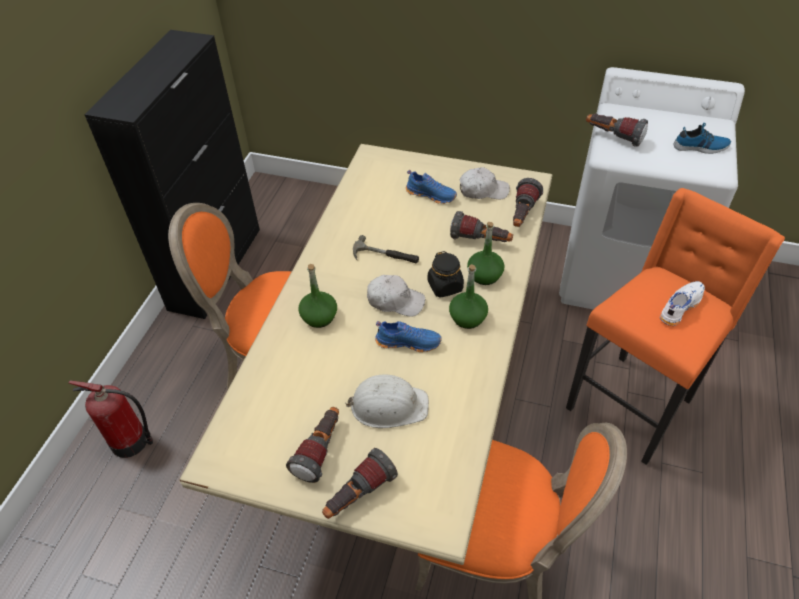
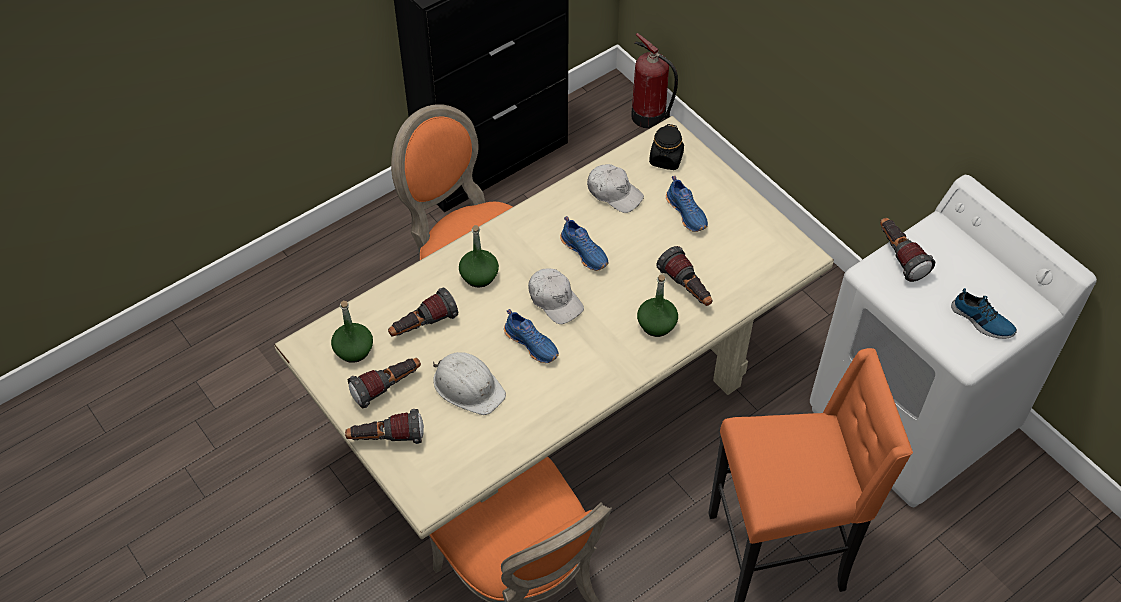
camera: 35 degrees right, 5 degrees up
fire extinguisher [69,380,153,458] -> fire extinguisher moved to [631,33,678,129]
hammer [353,235,419,263] -> blue shoe [560,216,608,271]
black jar [428,251,464,298] -> black jar moved to [649,124,684,170]
green bottle [449,264,488,329] -> green bottle moved to [331,301,373,363]
white cap [459,167,510,199] -> white cap moved to [587,164,644,213]
flashlight [513,178,543,227] -> flashlight moved to [388,288,458,336]
white shoe [660,281,705,326] -> none

